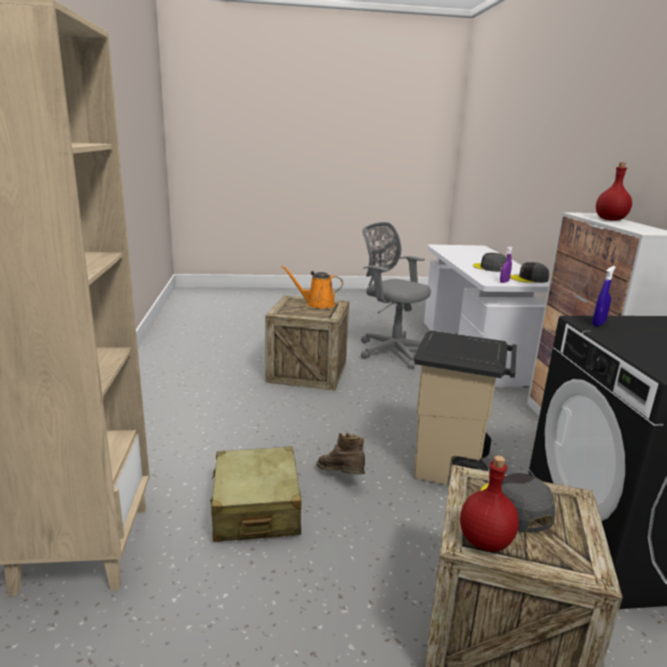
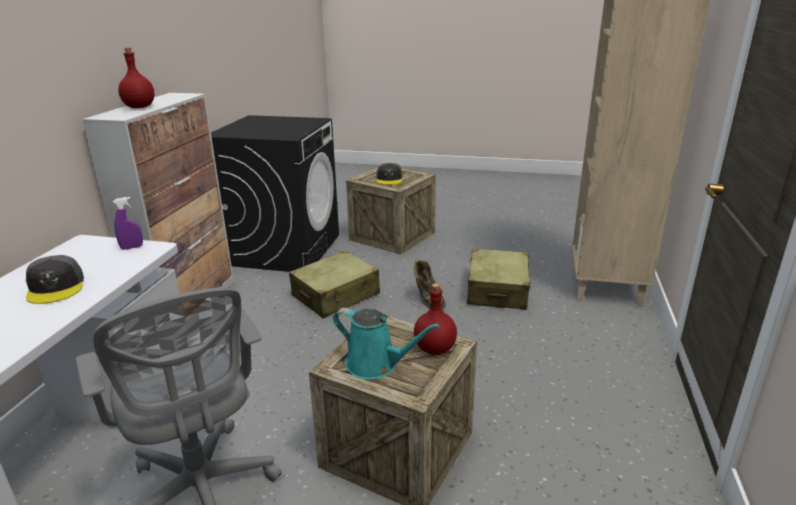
camera: 160 degrees left, 5 degrees up
orange watering can [281,266,343,309] -> turquoise watering can [333,308,440,379]
beige trash can [414,330,517,485] -> beige suitcase [289,250,380,319]
red bottle [460,456,519,552] -> red bottle moved to [414,283,457,355]
grey cap [510,262,549,283] -> none
blue spray bottle [592,266,616,326] -> none

